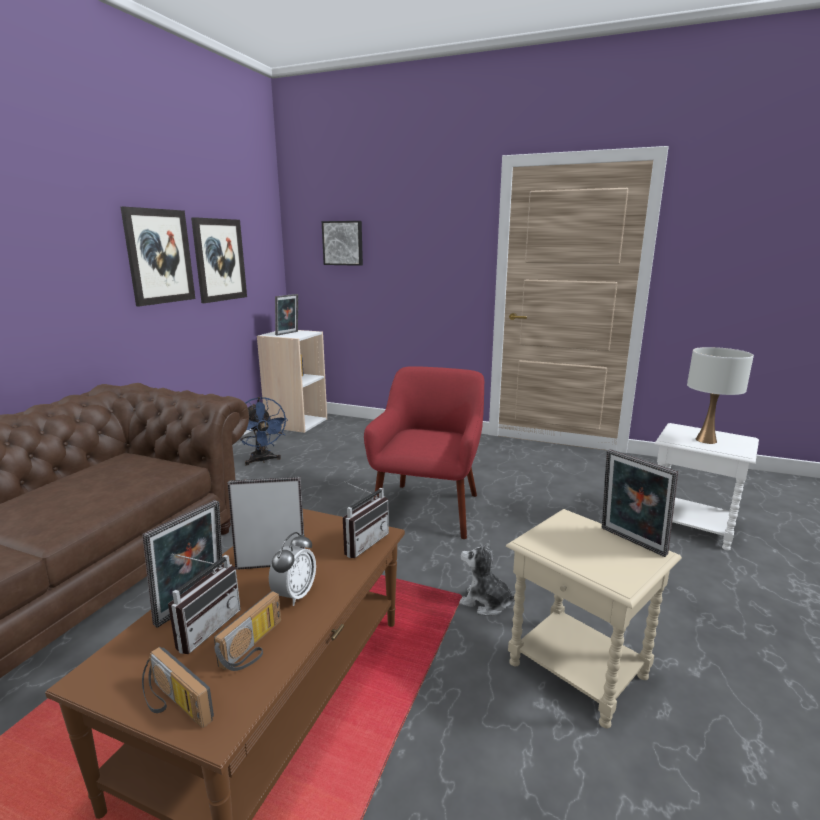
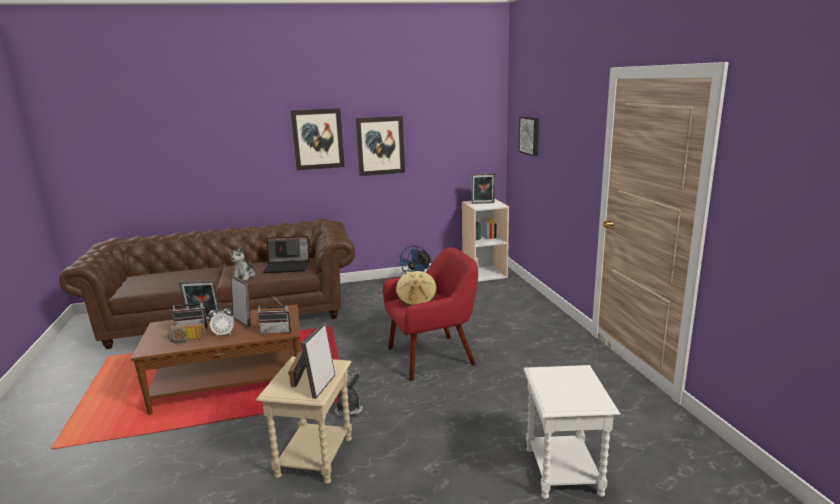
camera: 55 degrees right, 0 degrees up
radio [142,647,214,728] -> radio moved to [288,352,306,387]
picture [191,217,247,303] -> picture moved to [291,108,345,170]
white table lamp [687,347,754,444] -> none
none -> plush toy [229,246,255,281]
none -> laptop [263,236,309,273]
none -> beige hat [395,271,437,306]

